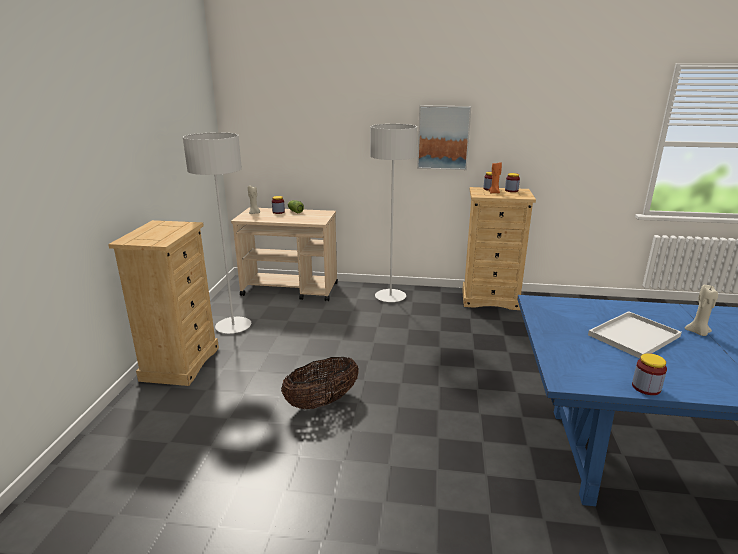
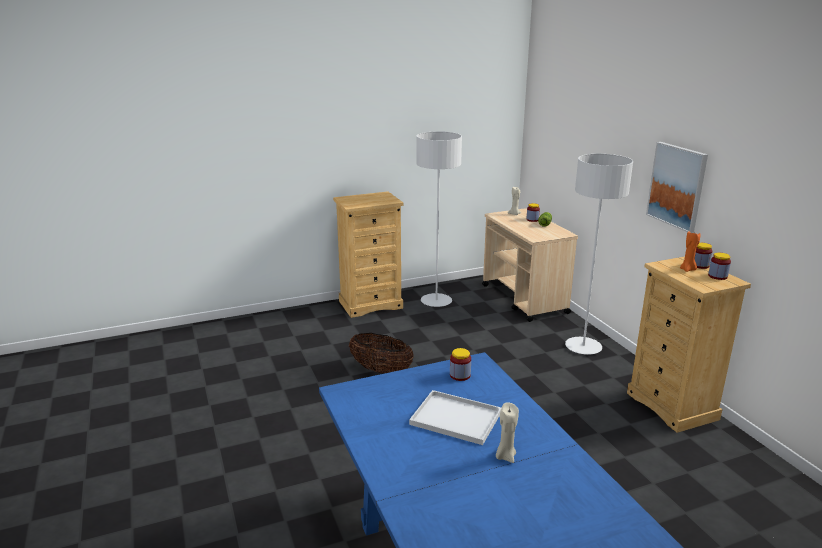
camera: 60 degrees right, 0 degrees up
jar [632,353,667,395] -> jar moved to [450,348,471,381]

